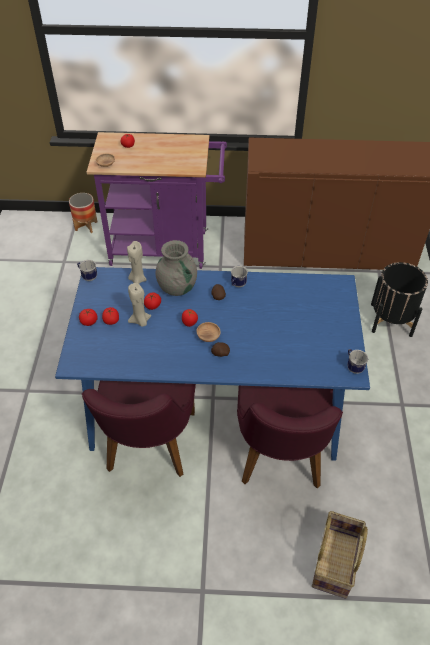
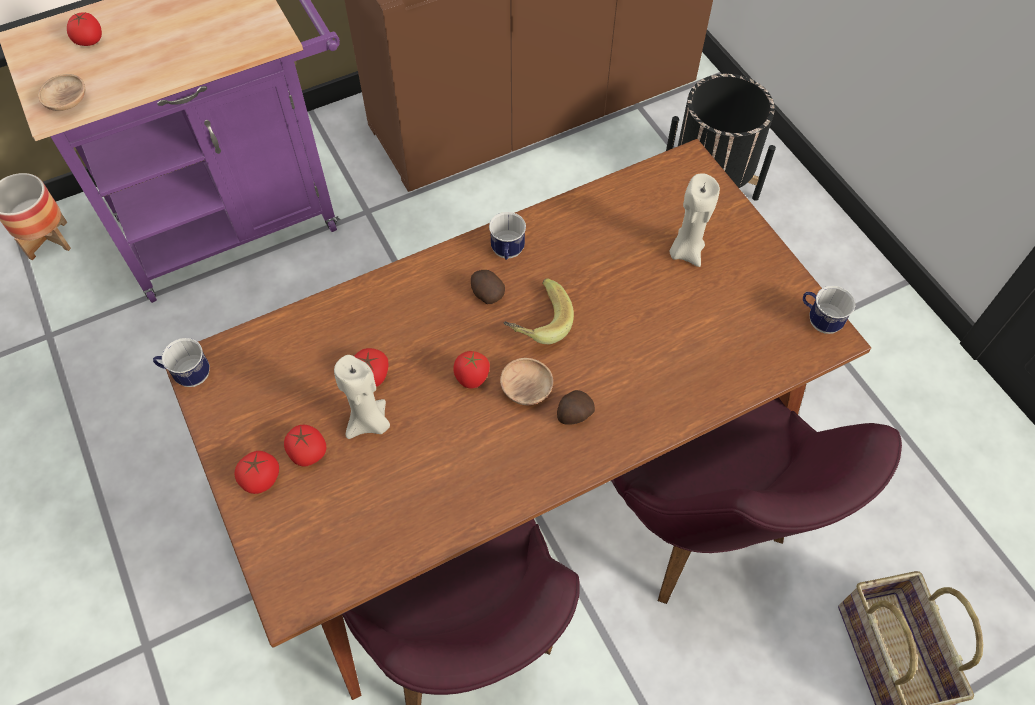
camera: 30 degrees left, 10 degrees up
blue dining table [55,267,370,461] -> brown dining table [166,139,871,700]
beige candle [127,241,146,284] -> beige candle moved to [669,173,720,267]
grey vase [155,240,197,296] -> none
none -> banana [504,278,574,344]

